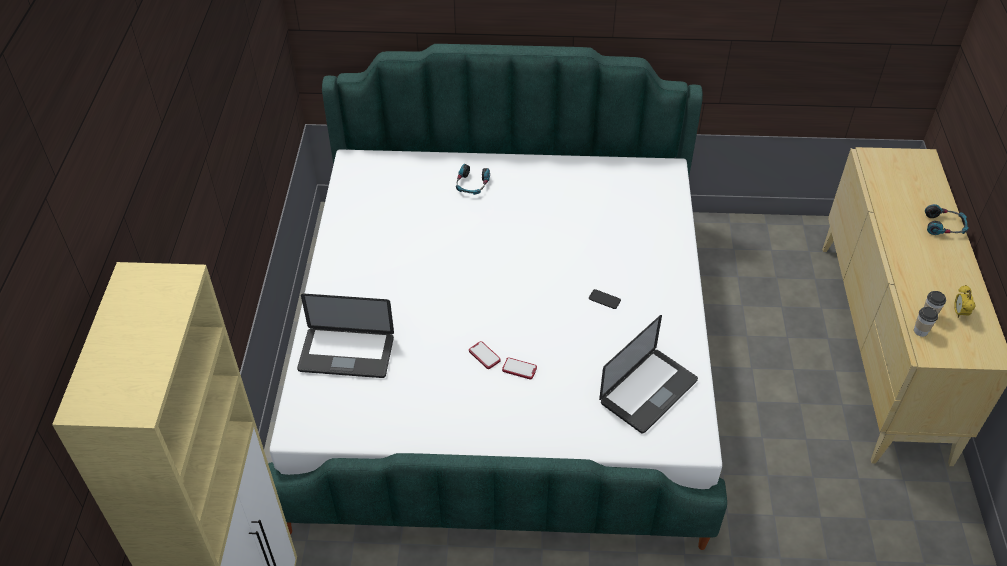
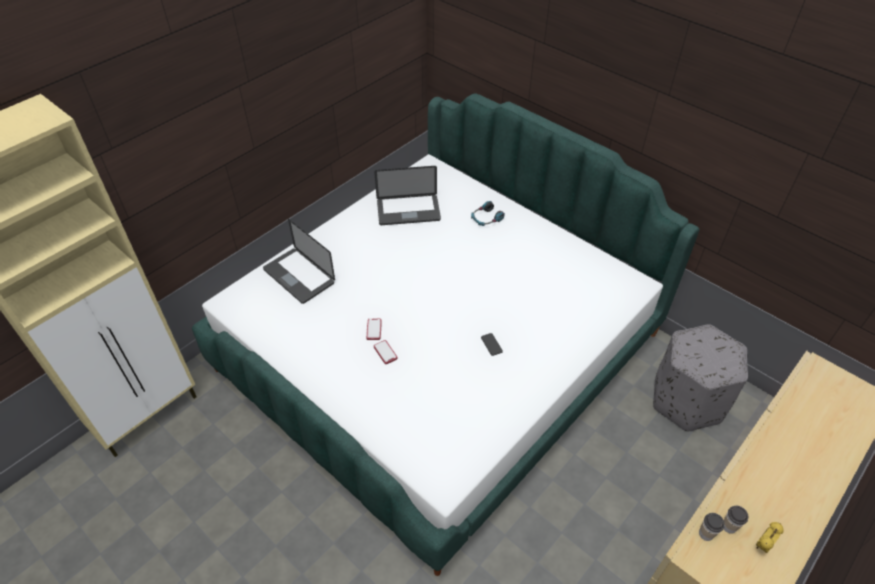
camera: 40 degrees right, 0 degrees up
laptop [599,315,698,434] -> laptop moved to [374,166,441,225]
headphones [925,204,969,235] -> none
none -> grey ottoman [653,324,748,431]

